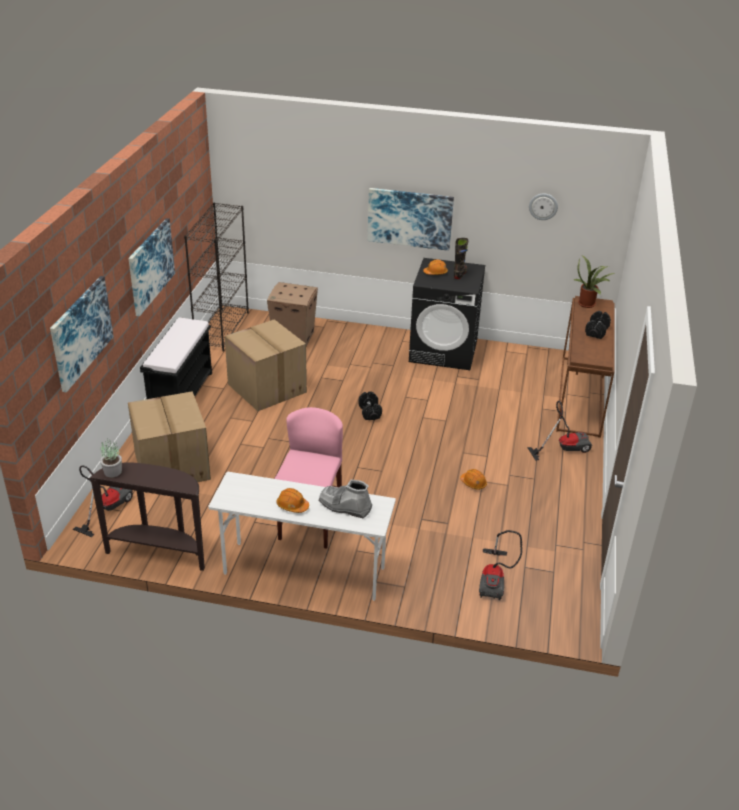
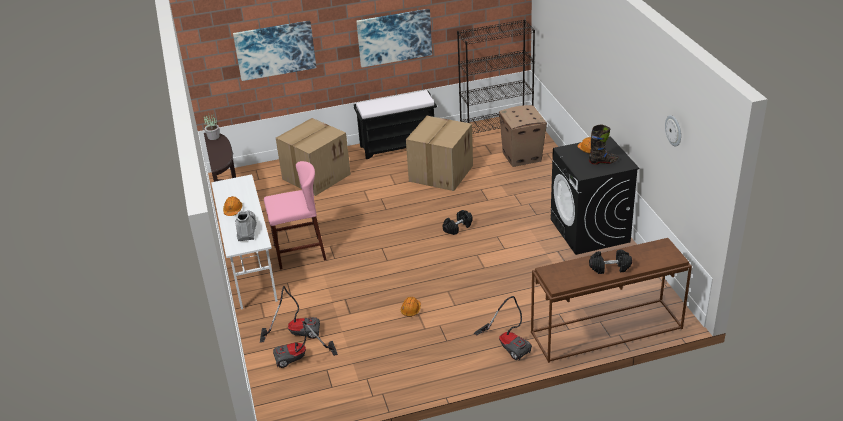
camera: 65 degrees right, 0 degrees up
vacuum cleaner [73,465,133,537] -> vacuum cleaner moved to [260,286,320,343]
picture [368,188,454,251] -> none
potted plant [573,256,616,308] -> none

